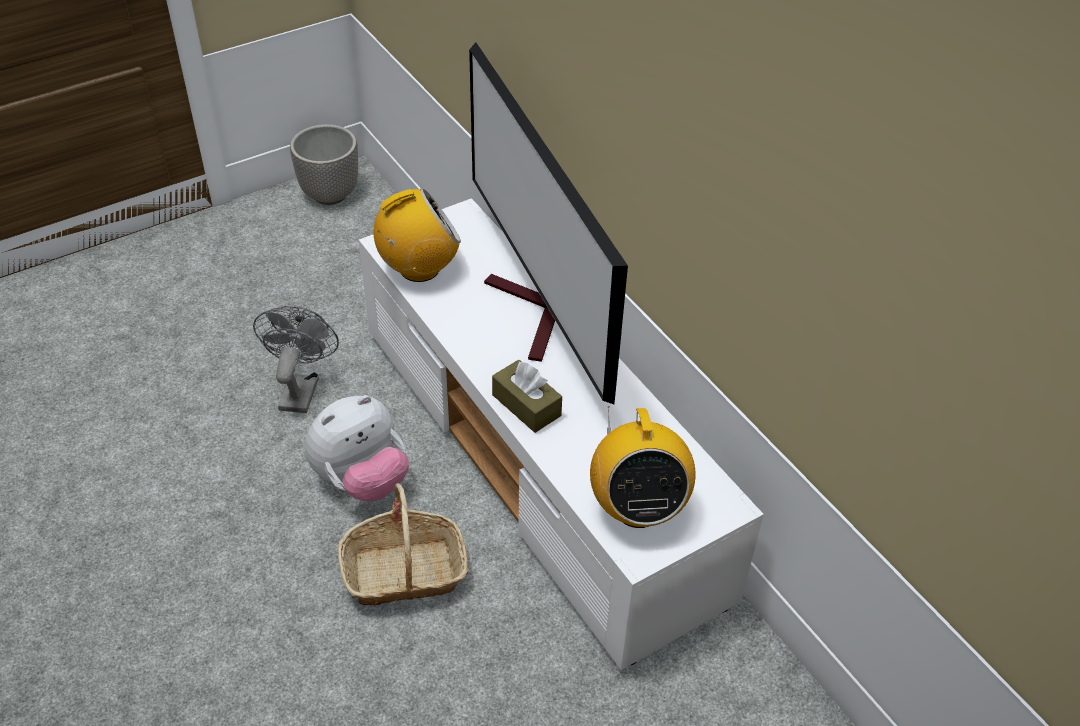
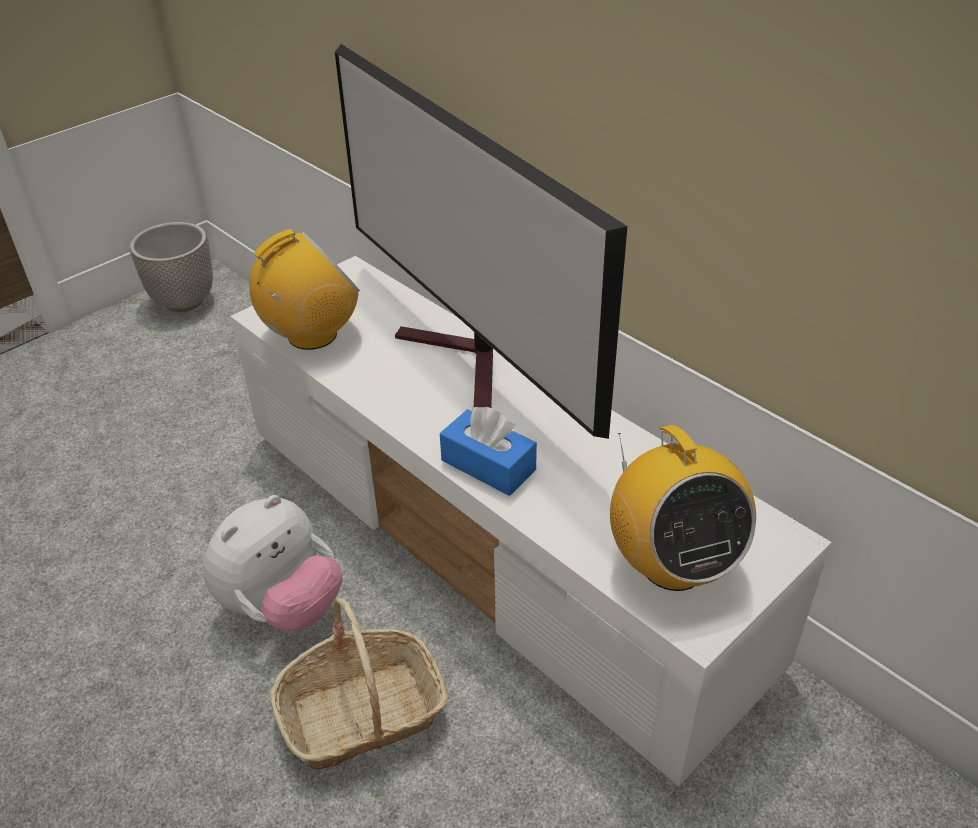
camera: 10 degrees left, 5 degrees down
grey fan [253,306,339,413] -> none
brown tissue box [492,360,562,433] -> blue tissue box [440,407,537,496]

